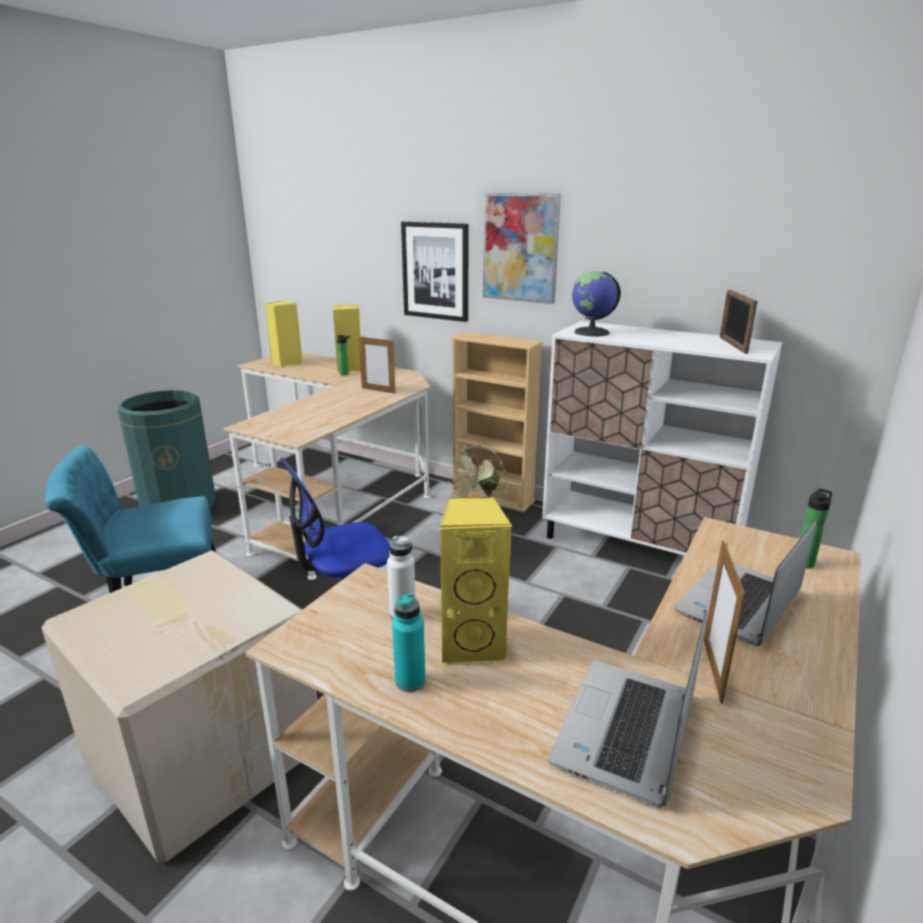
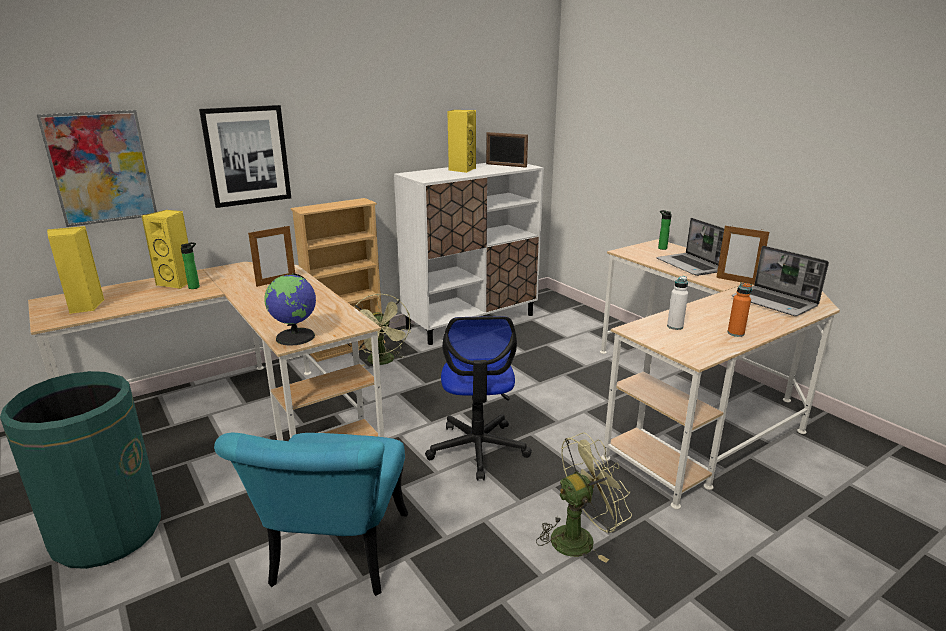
camera: 65 degrees left, 0 degrees up
cardboard box [42,550,317,862] -> green fan [536,432,632,563]
turquoise bottle [392,592,425,692] -> orange bottle [727,282,752,337]
yellow speaker [439,496,512,665] -> yellow speaker moved to [447,110,476,173]
picture [483,193,561,304] -> picture moved to [37,110,157,227]
globe [572,271,621,336] -> globe moved to [264,273,316,346]

